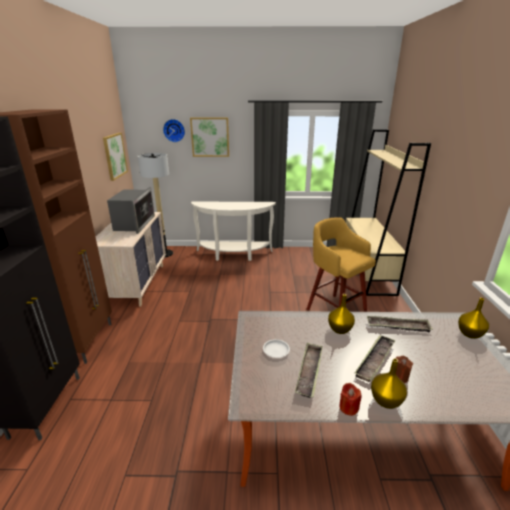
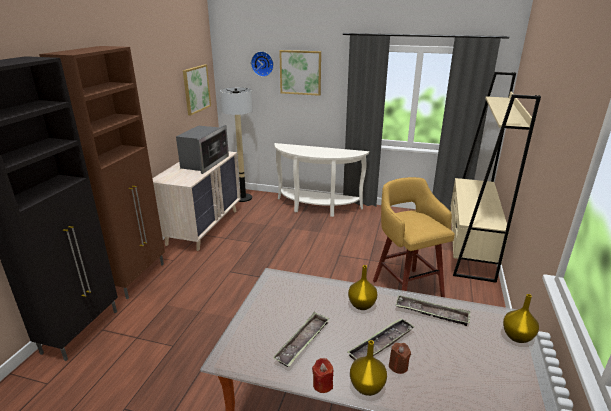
camera: 15 degrees right, 0 degrees up
white plate [263,339,290,358] -> none

